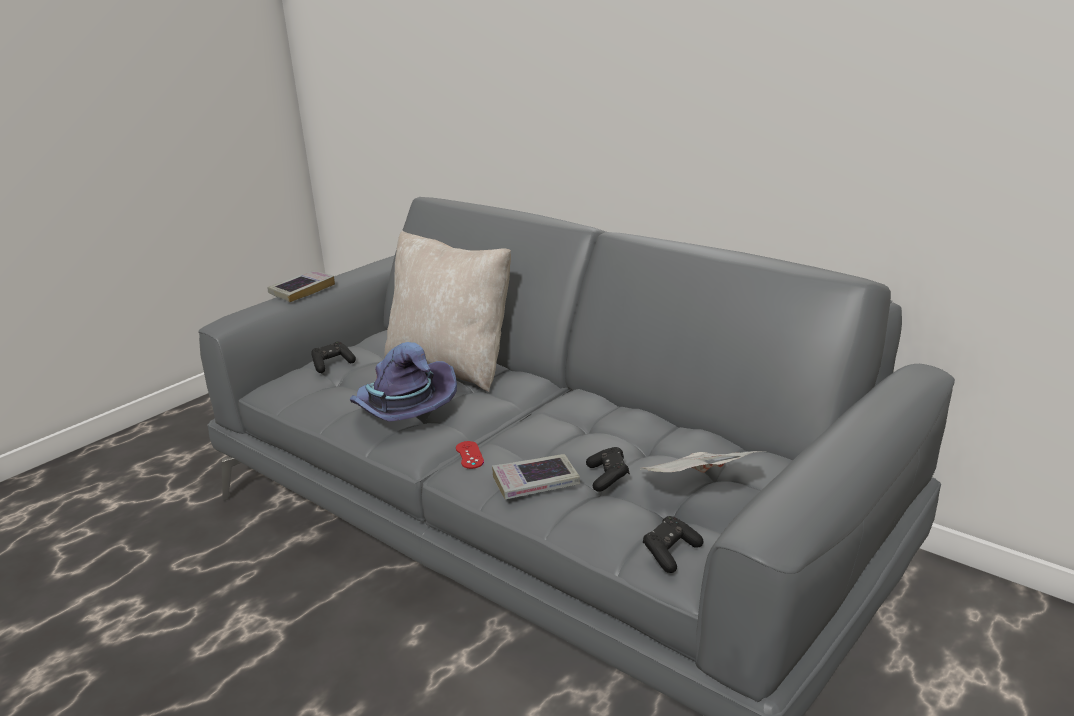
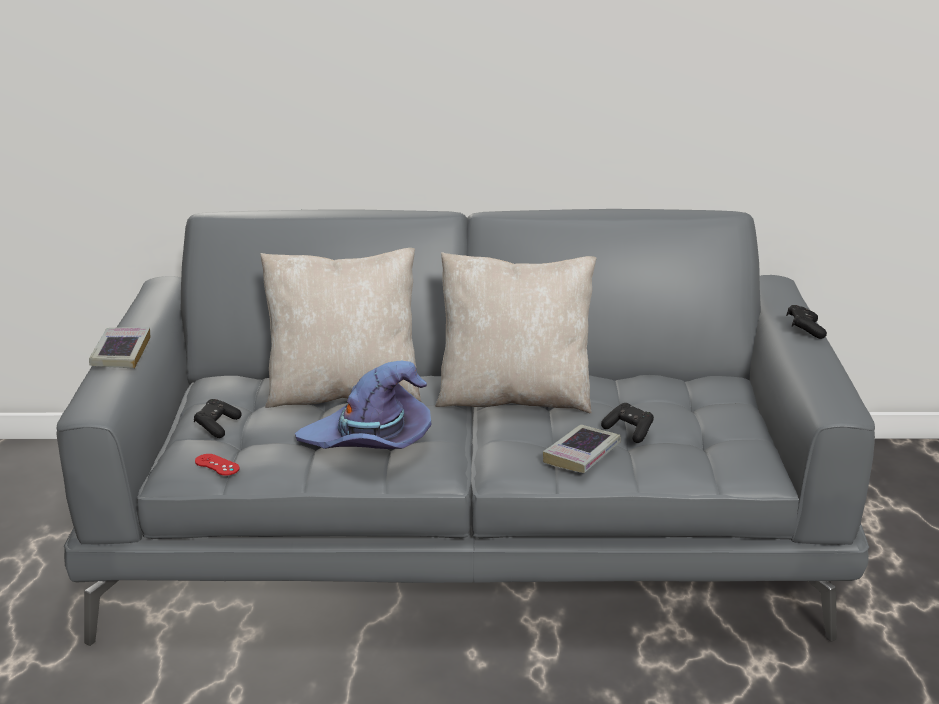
camera: 40 degrees left, 0 degrees up
red game controller [456,441,484,469] -> red game controller moved to [195,454,240,475]
newspaper [643,451,766,473] -> none
black game controller [643,516,703,573] -> black game controller moved to [786,305,827,339]
none -> beige pillow [435,252,596,413]

